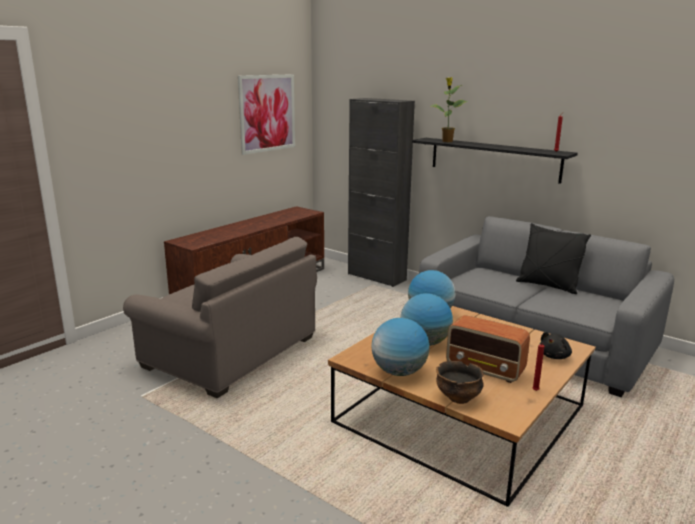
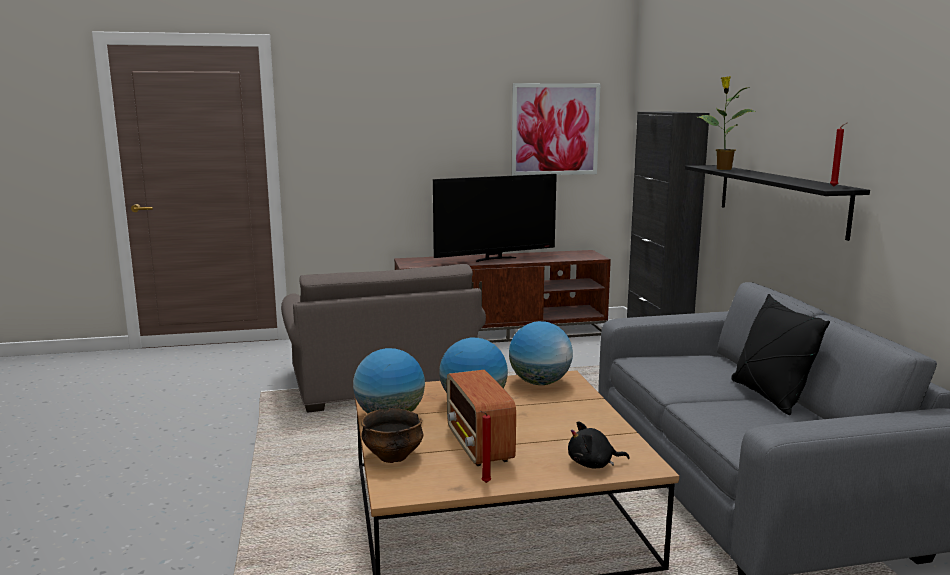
camera: 40 degrees right, 5 degrees down
none -> television [433,174,557,262]

